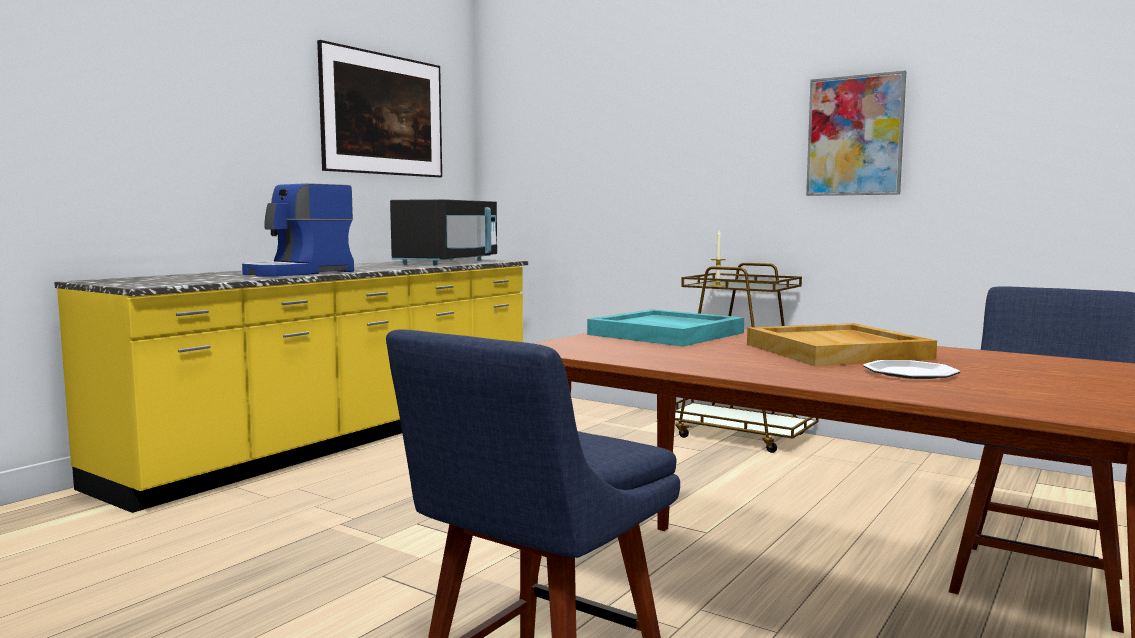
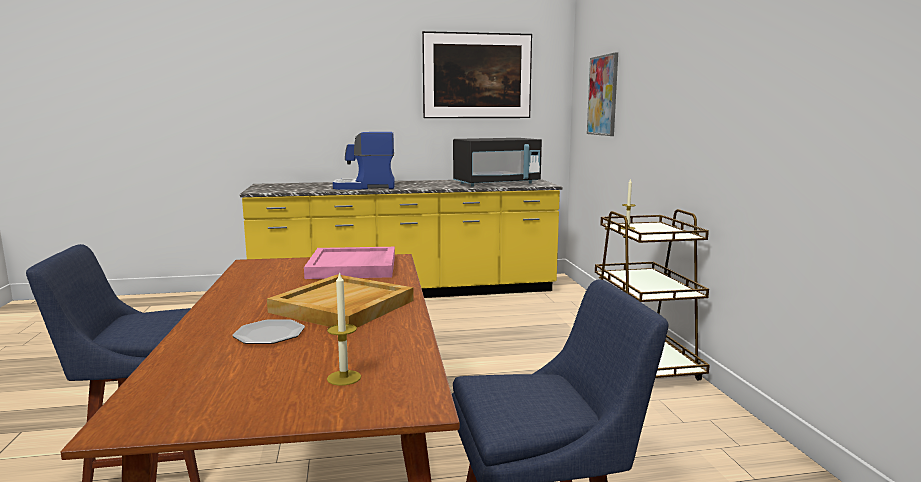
camera: 45 degrees right, 5 degrees up
turquoise tray [587,309,744,347] -> pink tray [304,247,395,279]
picture [806,70,906,196] -> picture moved to [587,52,618,136]
none -> candle [327,272,361,386]

